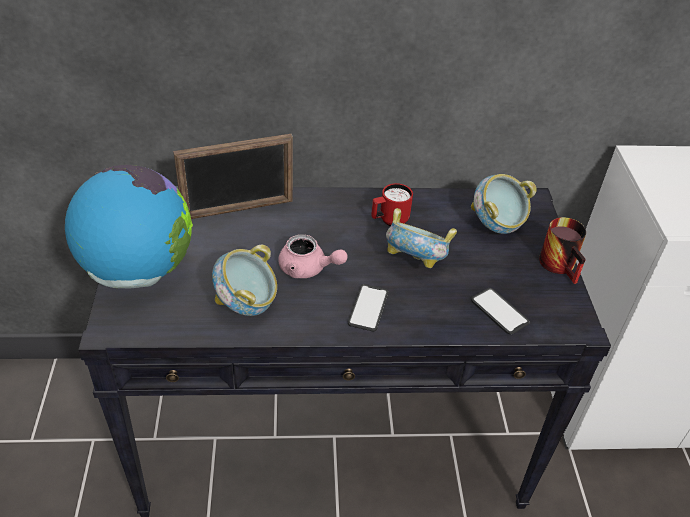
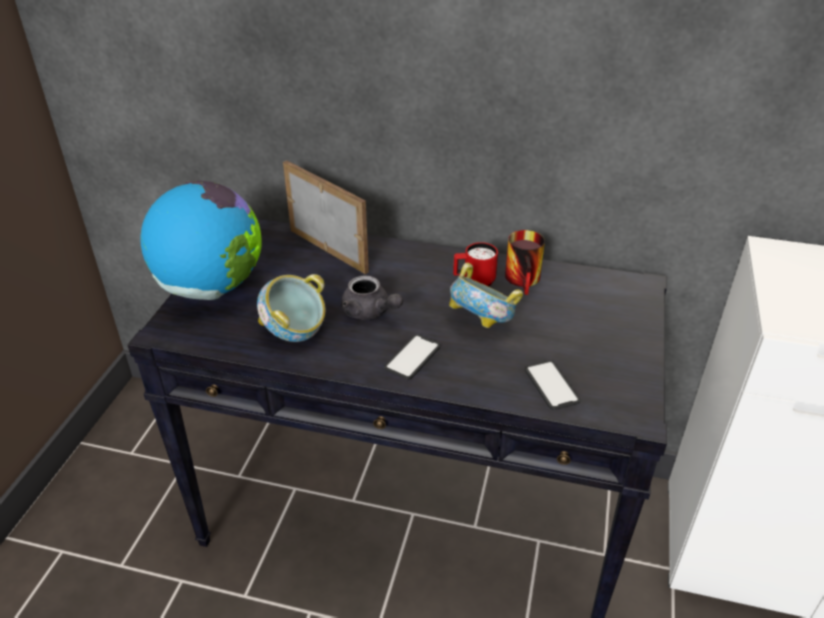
camera: 20 degrees right, 5 degrees down
picture frame [173,134,293,219] -> picture frame turned 135 degrees counterclockwise [283,160,369,274]
pink teapot [278,234,347,278] -> grey teapot [341,276,403,320]
bowl [471,174,537,234] -> none
mug [539,217,586,284] -> mug moved to [505,230,545,295]

